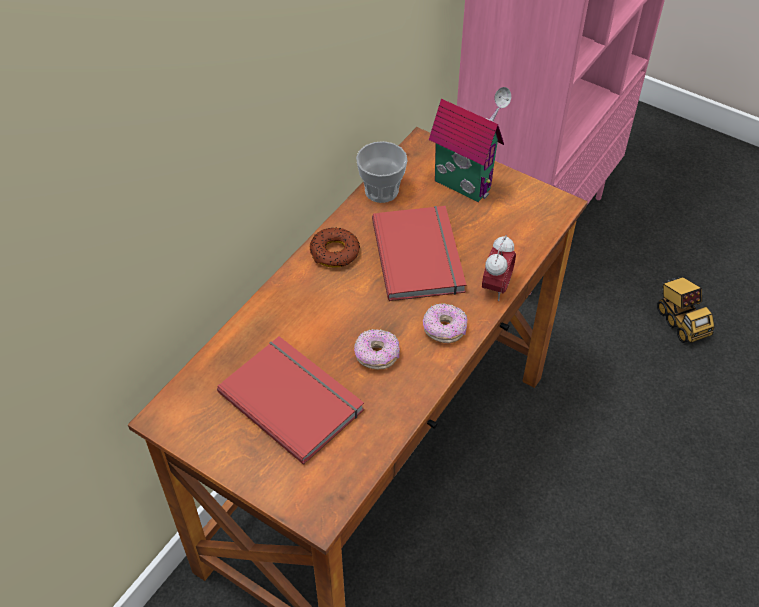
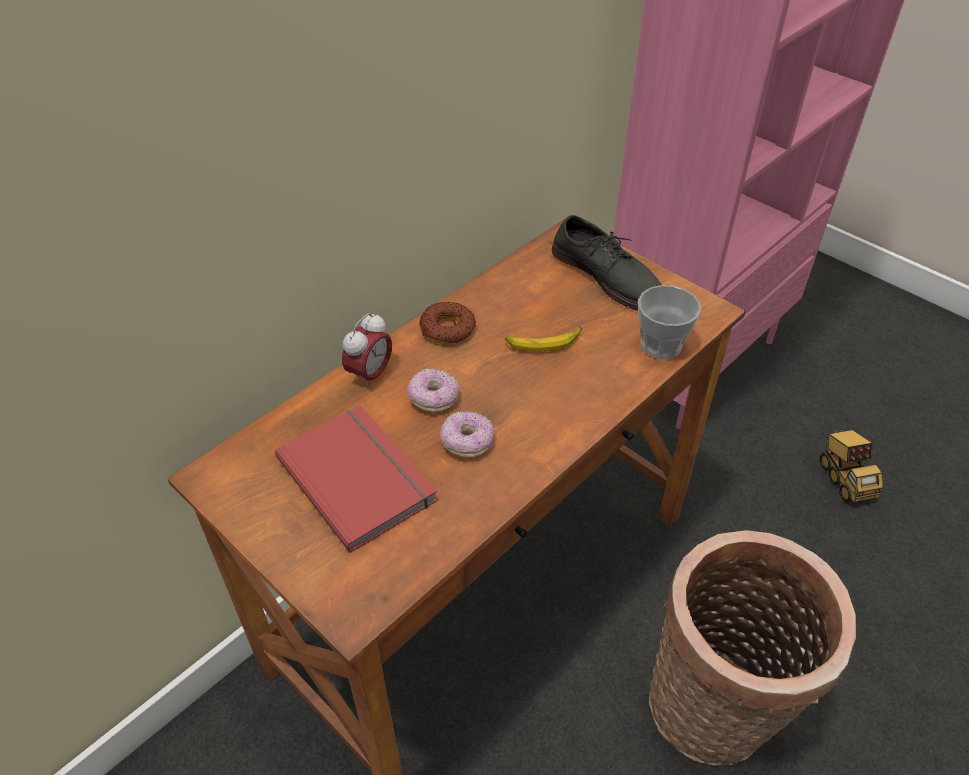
camera: 10 degrees right, 5 degrees down
cup [356,141,408,203] -> cup moved to [638,285,701,359]
red book [372,206,466,301] -> banana [505,327,582,352]
donut [423,303,468,343] -> donut moved to [407,368,459,413]
toy house [429,87,511,202] -> grey shoe [552,215,662,311]
alarm clock [482,235,516,301] -> alarm clock moved to [342,312,392,390]
none -> basket [649,530,856,766]

